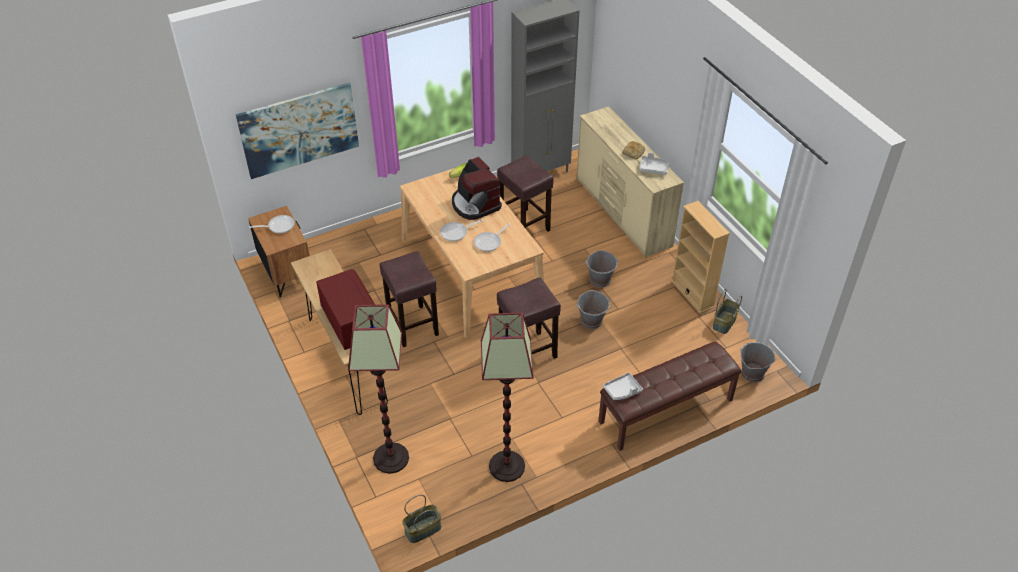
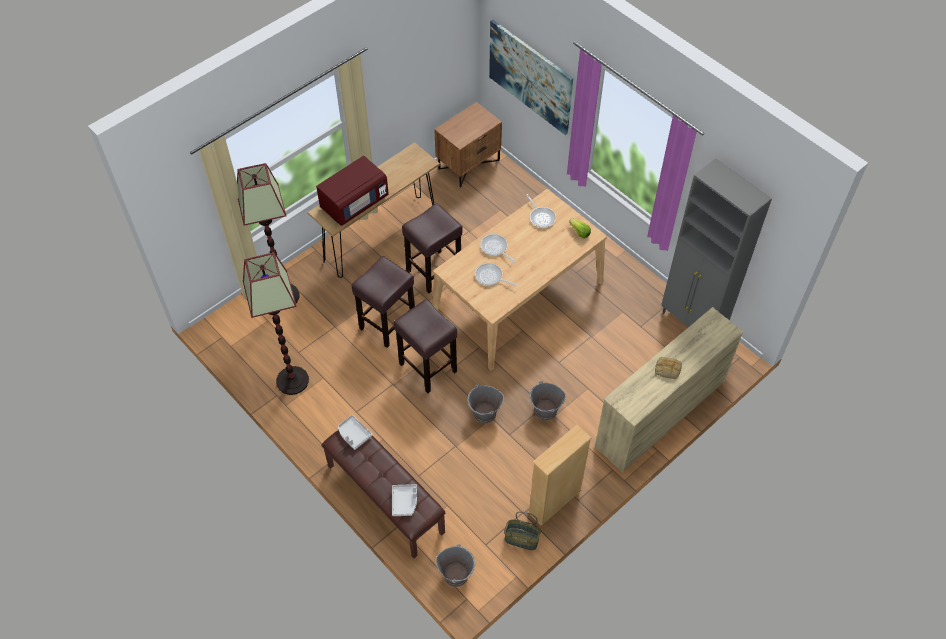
camera: 75 degrees right, 10 degrees up
frying pan [249,215,295,234] -> frying pan moved to [526,194,556,228]
basket [402,495,441,543] -> none
coffee machine [452,157,502,220] -> none
brown stool [497,155,554,232] -> brown stool moved to [352,256,415,348]
grey tray [639,152,669,175] -> grey tray moved to [392,484,417,516]

